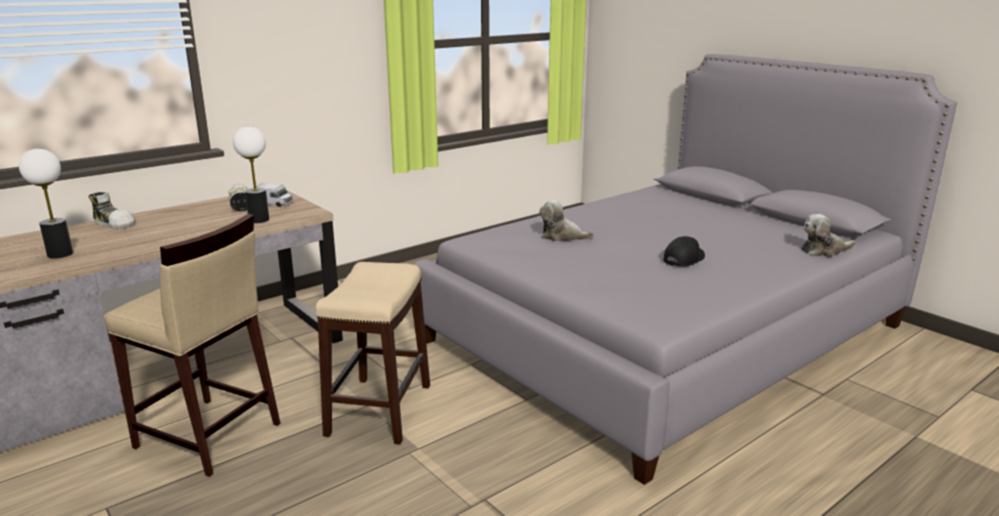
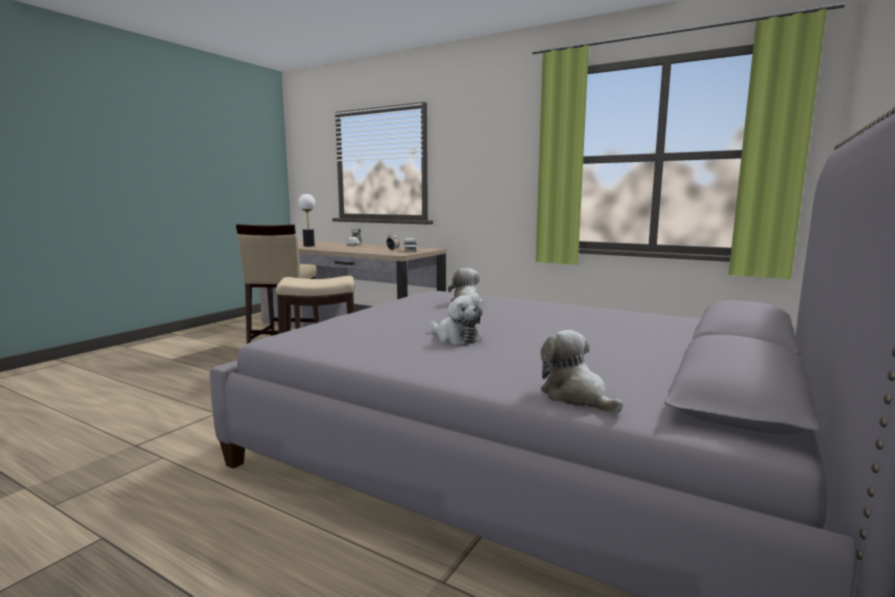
camera: 70 degrees right, 10 degrees down
table lamp [233,126,269,223] -> none
black cap [663,236,705,267] -> plush toy [430,295,483,345]

